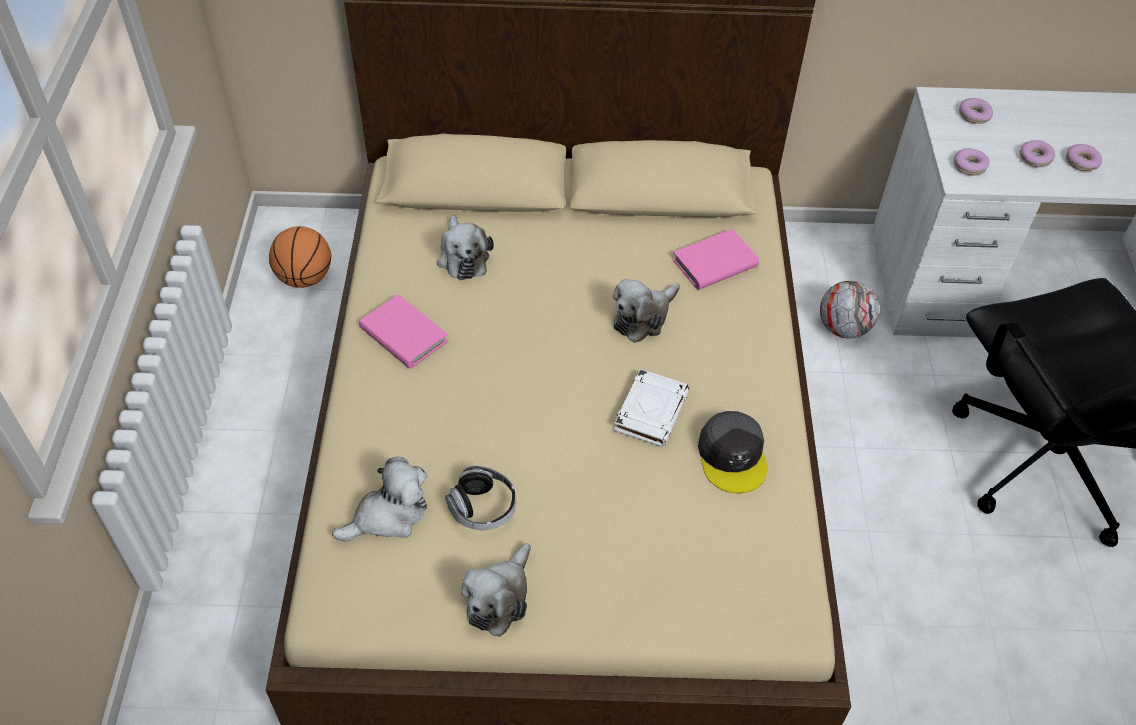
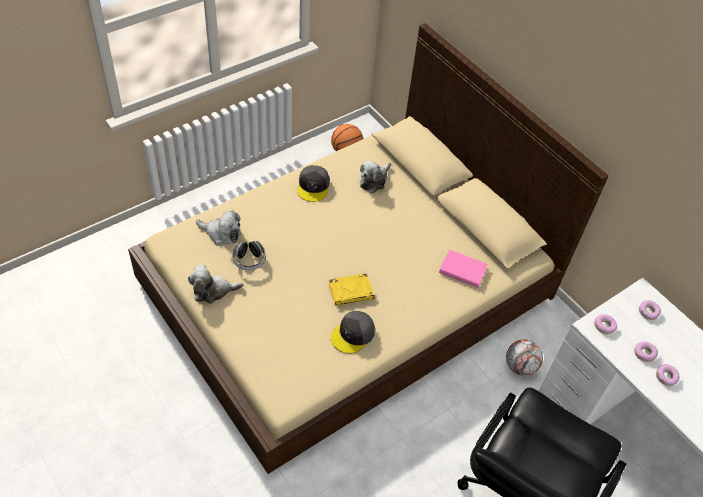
camera: 50 degrees right, 0 degrees up
pink book [359,294,448,369] -> grey cap [297,165,330,202]
plush toy [613,279,680,343] -> none
white book [614,369,689,447] -> yellow book [328,273,374,306]

